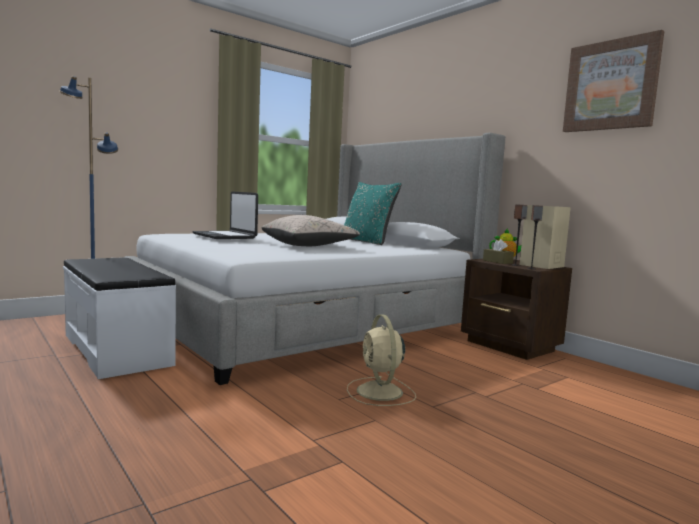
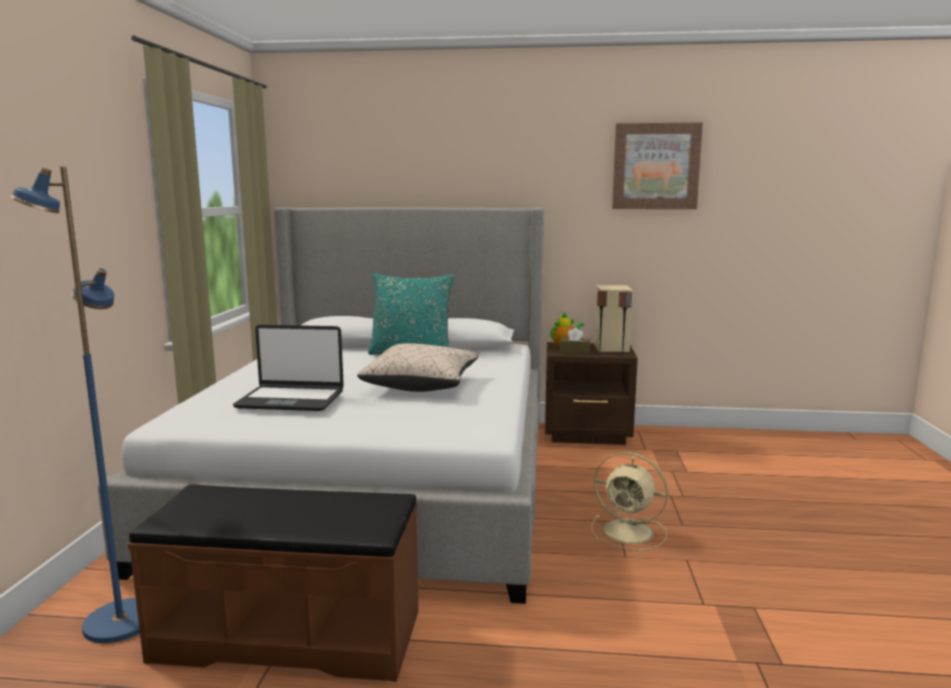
camera: 45 degrees left, 5 degrees up
white bench [63,258,176,379] -> brown bench [128,484,418,682]

